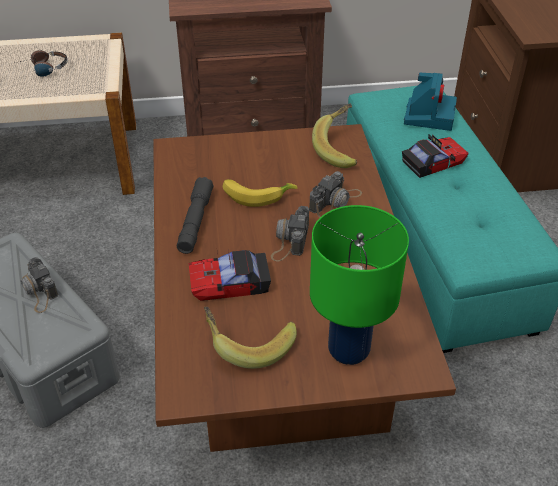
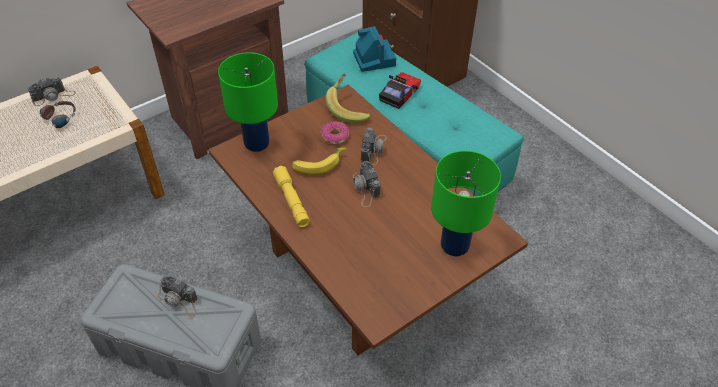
camera: 30 degrees left, 5 degrees up
grey flashlight [177,177,214,254] -> yellow flashlight [273,166,310,227]
toy car [189,249,271,301] -> none
banana [204,307,297,369] -> none
none -> camera [28,76,76,106]
none -> green table lamp [218,52,278,152]
none -> donut [321,121,349,144]

